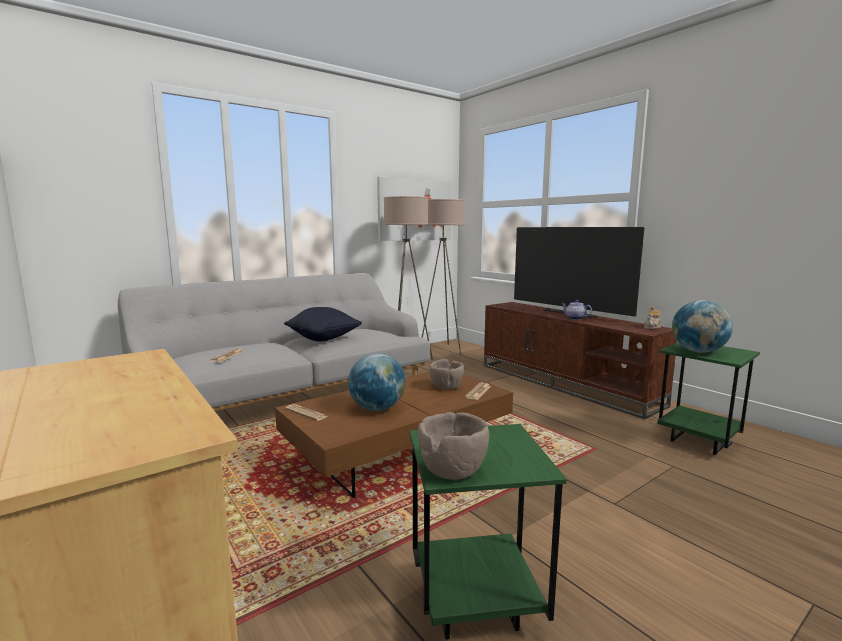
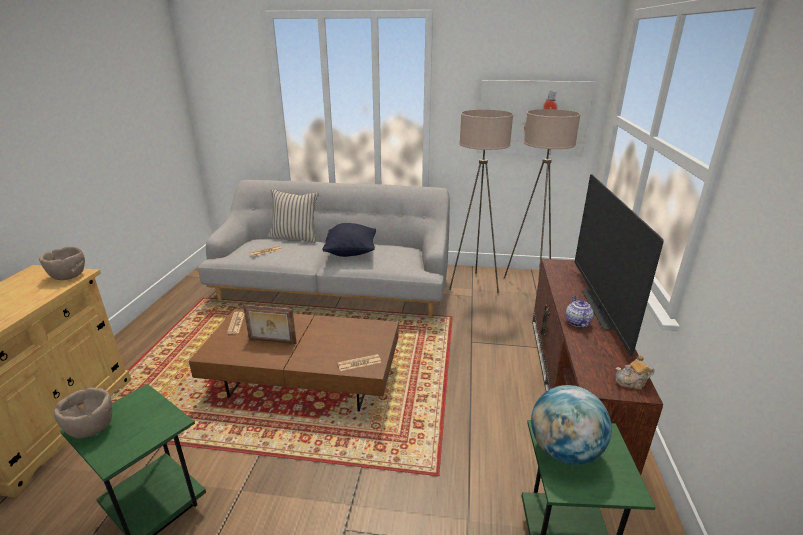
camera: 45 degrees right, 15 degrees up
globe [348,353,406,411] -> picture frame [243,305,297,344]
brown bowl [429,359,464,390] -> brown bowl moved to [39,246,85,280]
none -> beige pillow [268,189,319,243]

